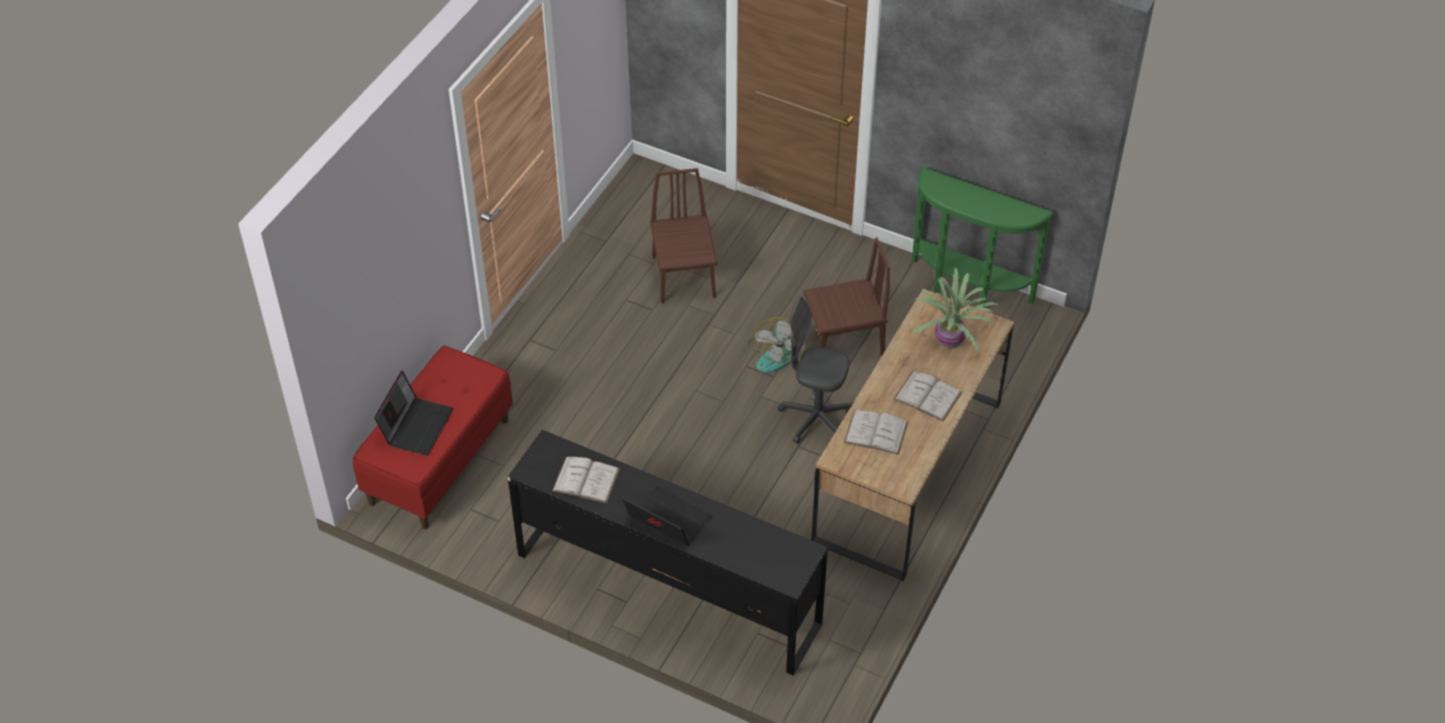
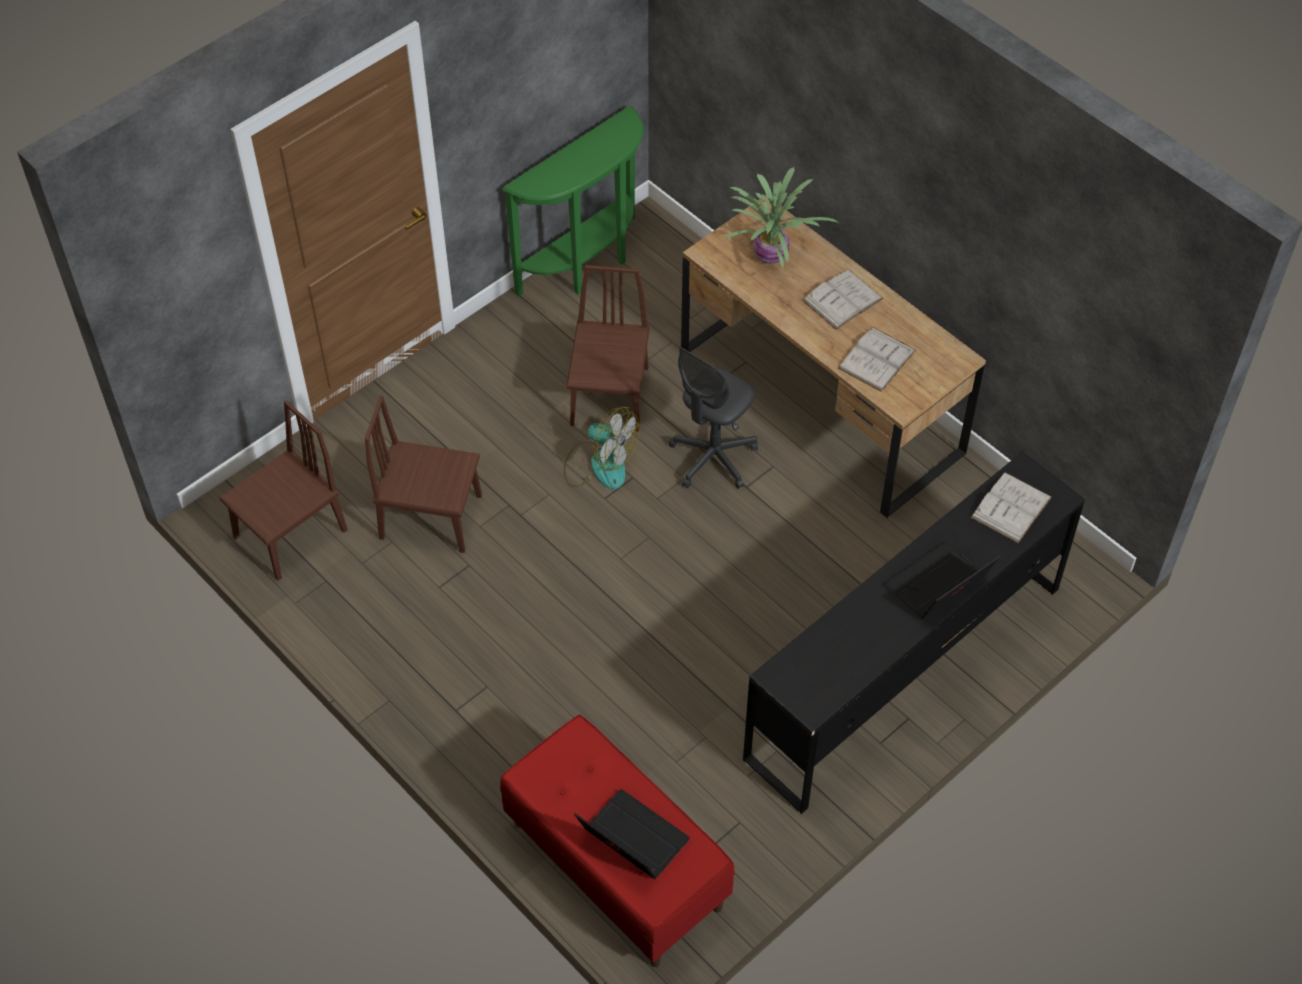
camera: 70 degrees left, 5 degrees up
white book [552,457,620,503] -> white book moved to [971,472,1052,543]
none -> brown chair [219,400,348,581]

